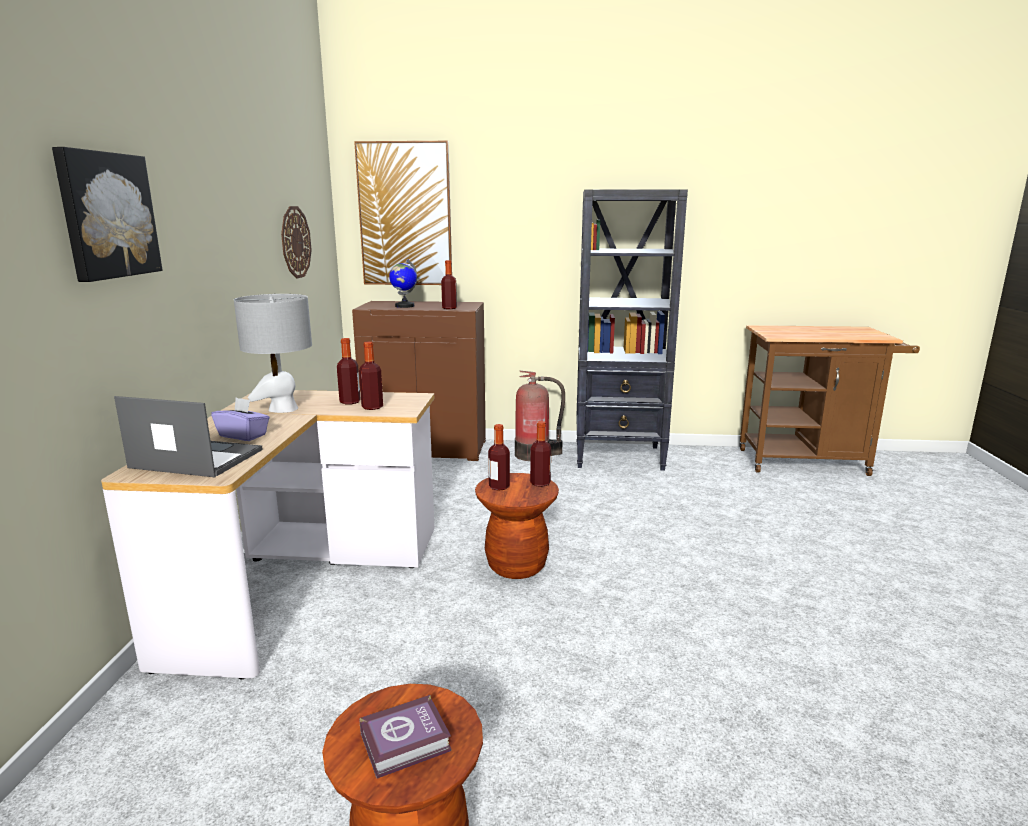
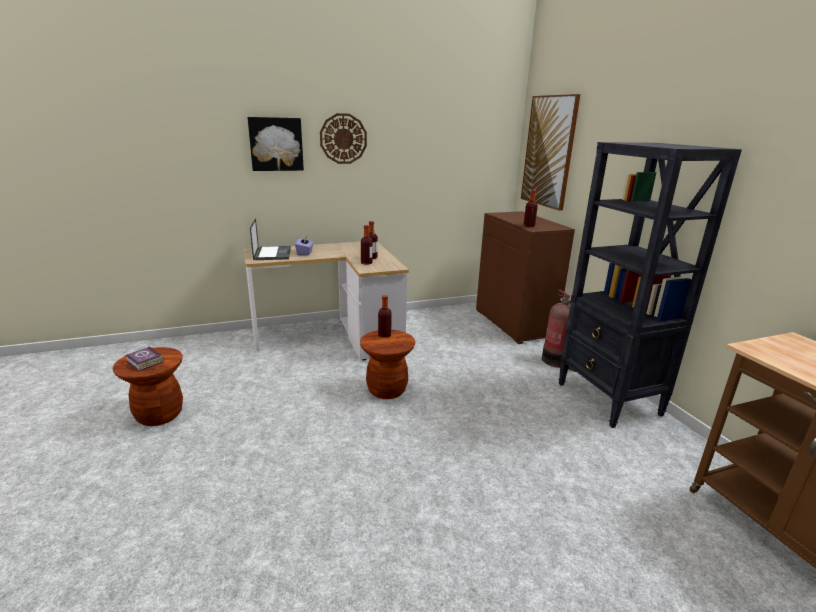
camera: 65 degrees right, 5 degrees up
grey table lamp [234,294,312,413] -> none
wall clock [281,206,312,279] -> wall clock moved to [320,113,367,164]
globe [389,259,417,308] -> none
bottle [530,421,551,487] -> none

